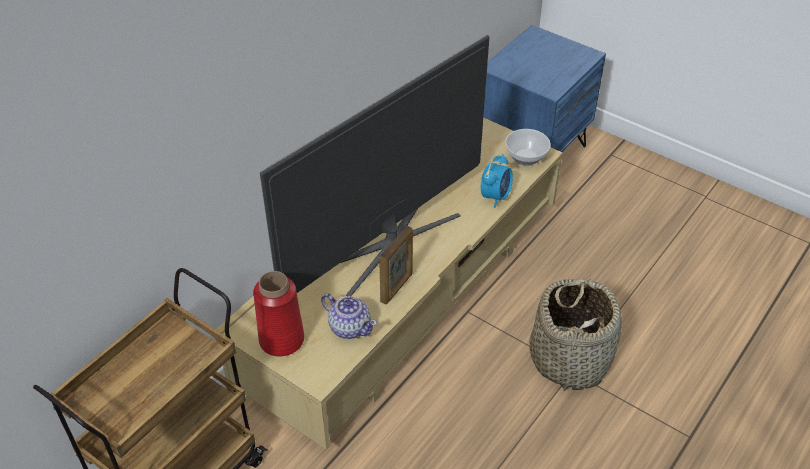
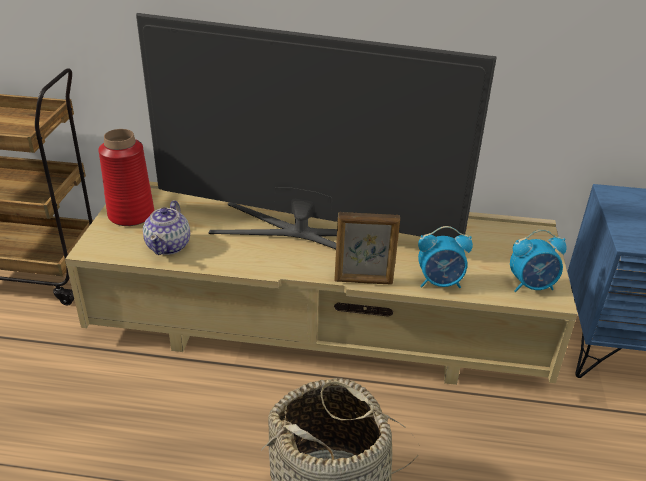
camera: 60 degrees right, 10 degrees down
picture frame [379,226,413,305] -> picture frame moved to [335,212,400,285]
bowl [505,129,551,166] -> alarm clock [510,229,567,292]

